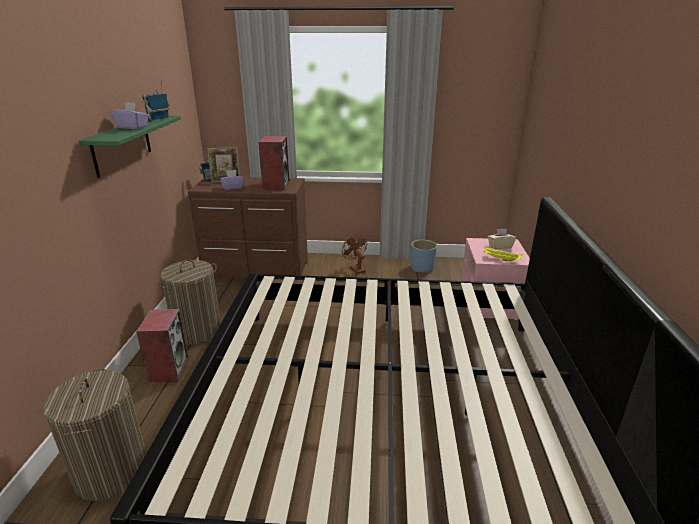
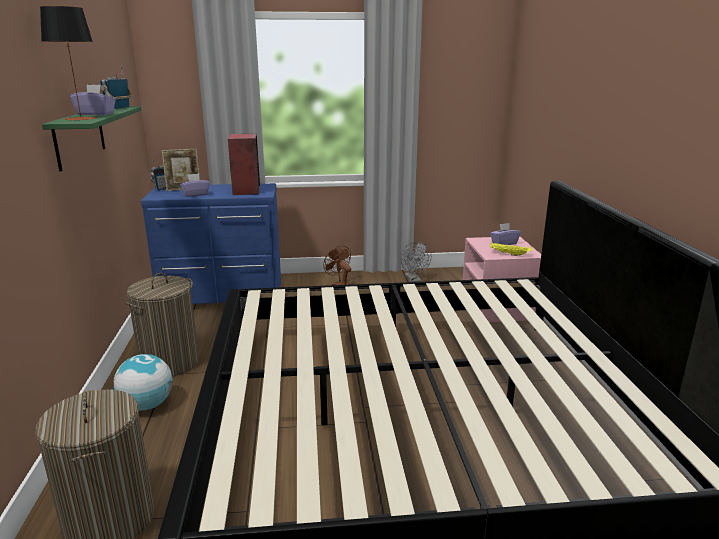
camera: 10 degrees left, 5 degrees down
speaker [136,309,189,383] -> globe [113,354,173,411]
brown dresser [188,177,308,278] -> blue dresser [141,183,281,304]
blue planter [411,240,437,272] -> grey fan [401,241,431,282]
beige tissue box [488,228,516,249] -> purple tissue box [490,223,521,245]
none -> table lamp [40,6,97,121]

